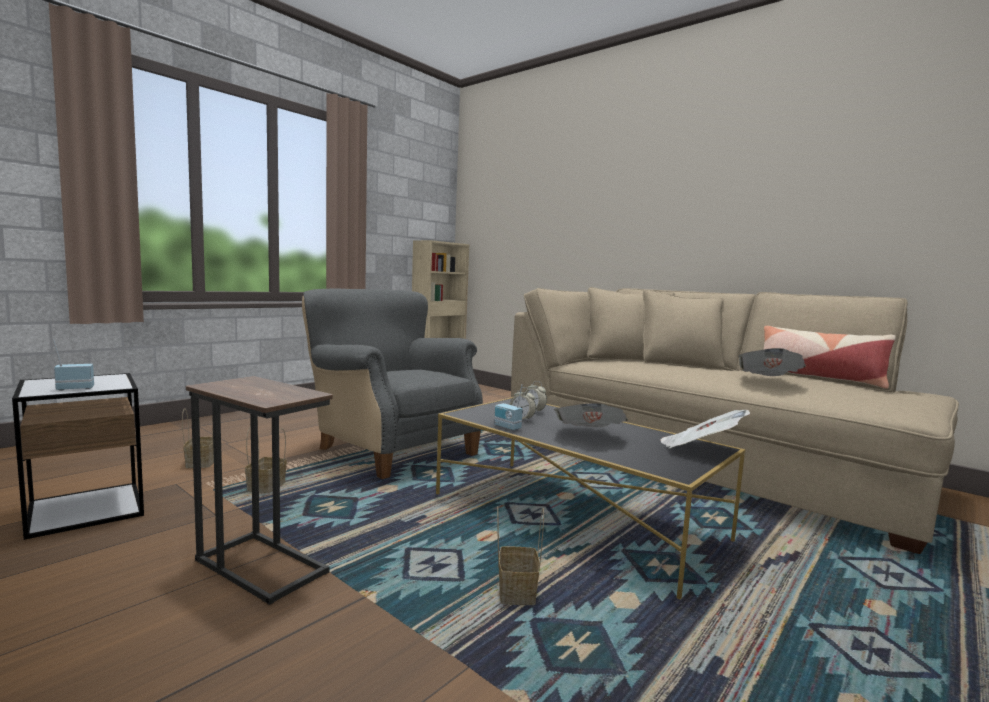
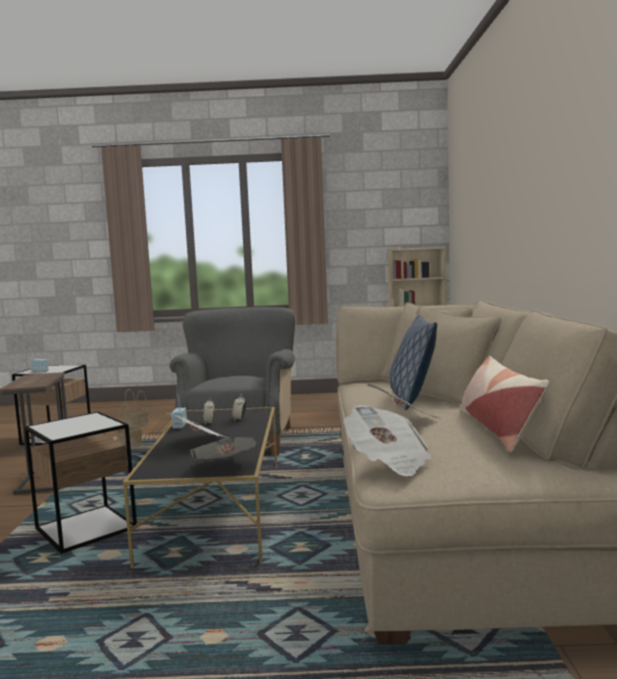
camera: 50 degrees right, 0 degrees up
basket [497,506,544,605] -> side table [24,412,137,554]
none -> newspaper [343,405,433,477]
none -> pillow [389,315,437,410]

